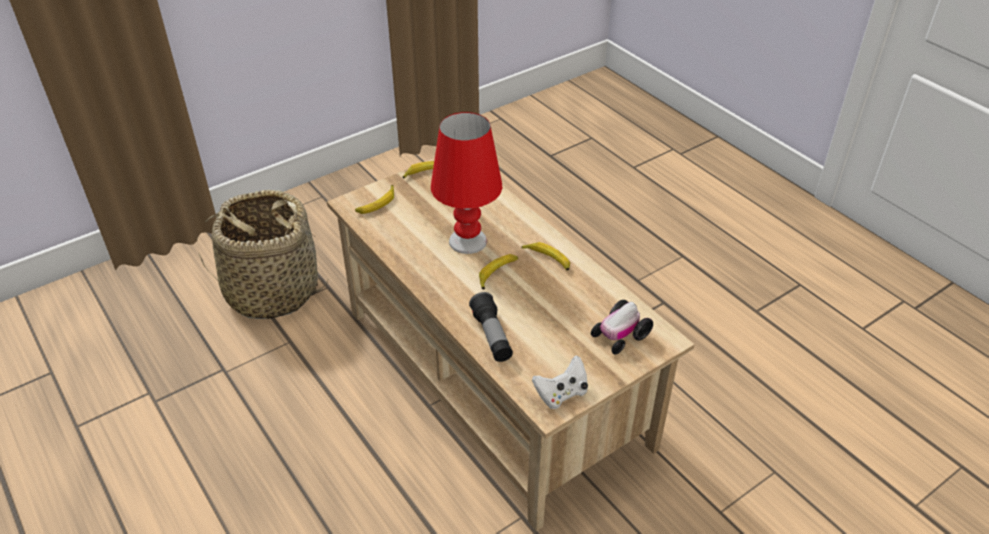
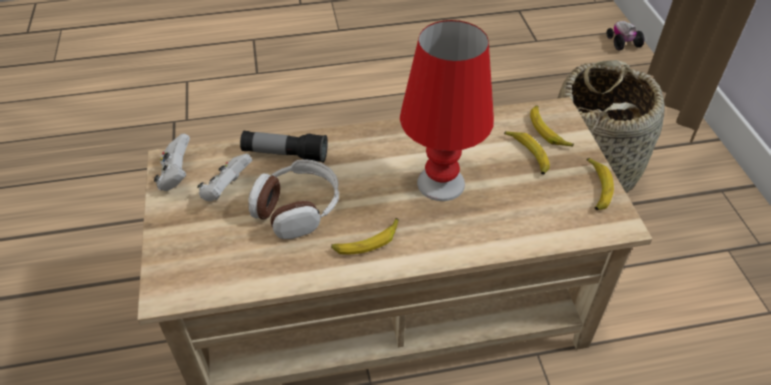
camera: 115 degrees right, 5 degrees up
banana [479,254,518,289] -> banana moved to [504,131,550,175]
toy car [591,300,653,354] -> toy car moved to [607,21,644,51]
none -> white game controller [197,153,252,201]
none -> headphones [248,159,339,239]

